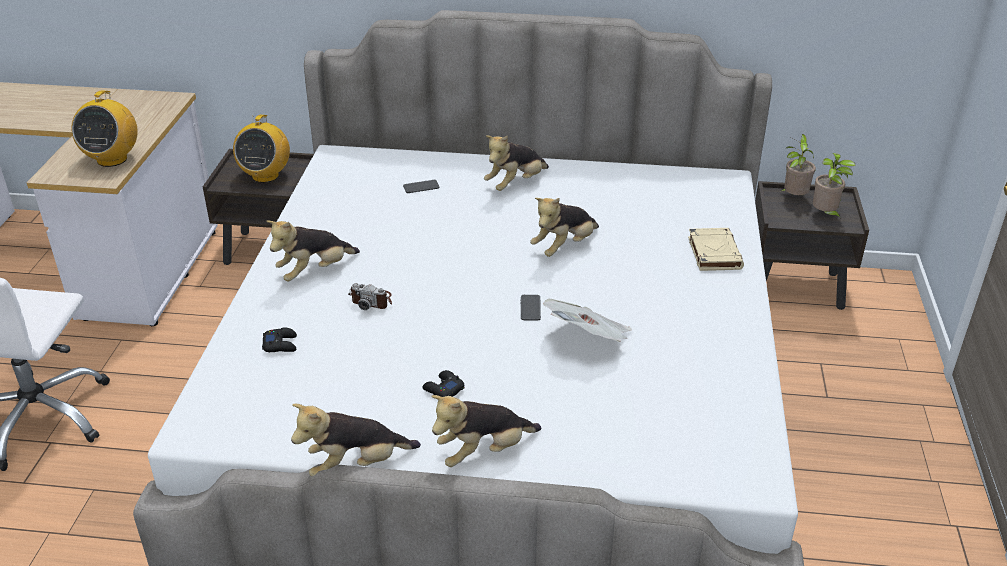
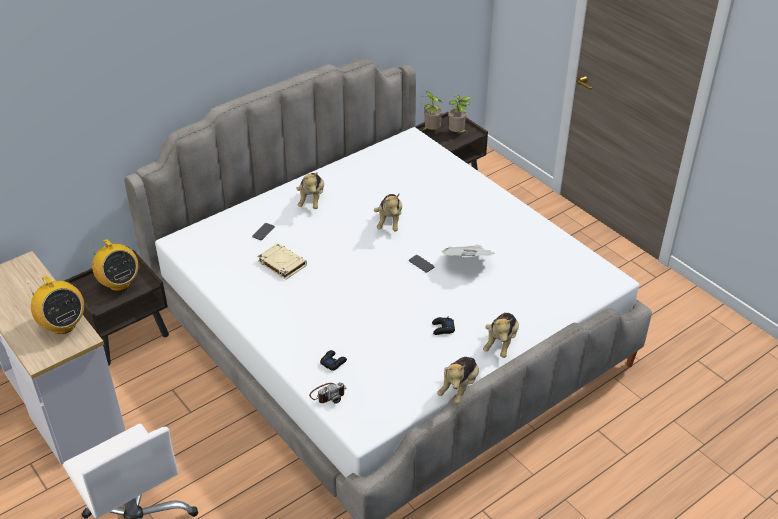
camera: 45 degrees left, 5 degrees up
plush toy [266,220,360,281] -> none
camera [348,283,392,310] -> camera moved to [309,382,347,404]
beige book [688,228,744,271] -> beige book moved to [257,243,307,280]

